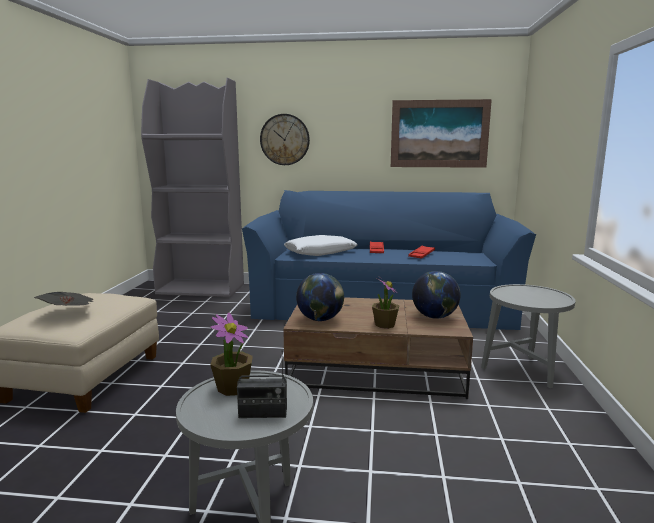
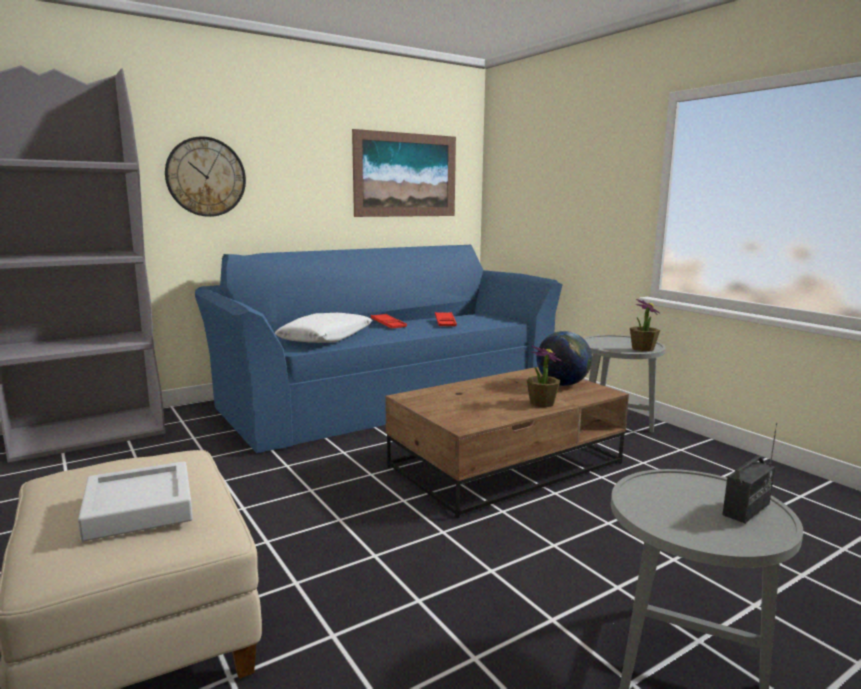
camera: 40 degrees left, 0 degrees up
newspaper [34,292,94,306] -> grey tray [78,461,193,541]
potted plant [210,312,253,396] -> potted plant moved to [630,299,660,352]
globe [296,273,344,321] -> none

